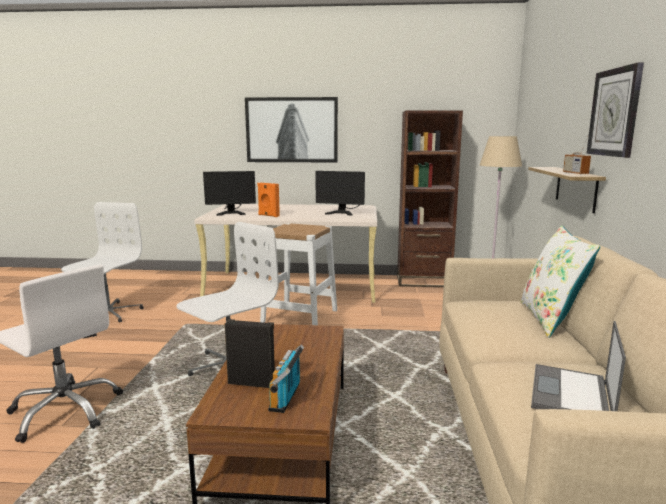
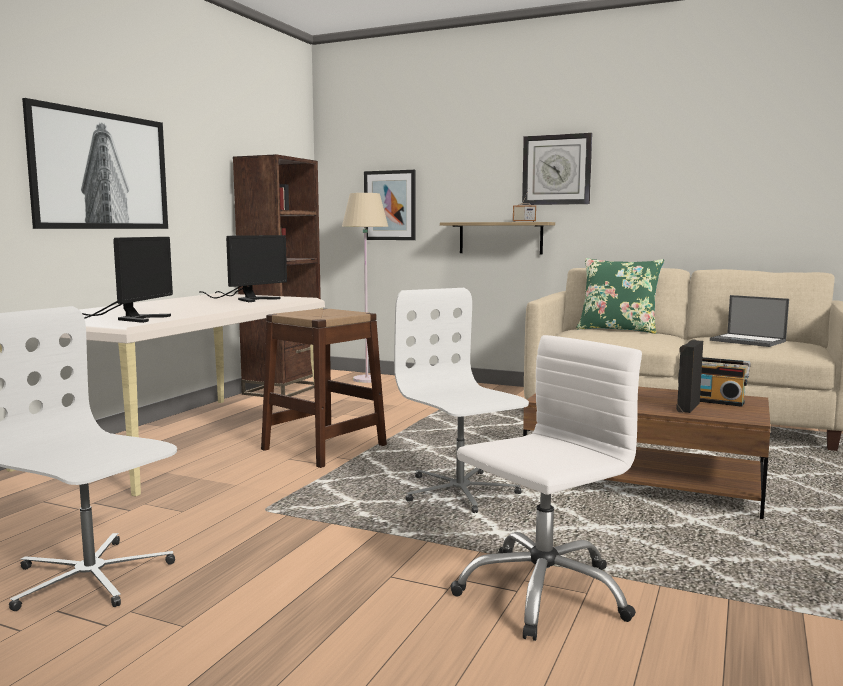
camera: 70 degrees left, 5 degrees down
orange speaker [257,183,280,217] -> none
white stool [260,223,337,325] -> brown stool [261,308,387,468]
white pillow [521,225,600,338] -> green pillow [576,258,664,334]
none -> picture [364,170,416,240]

